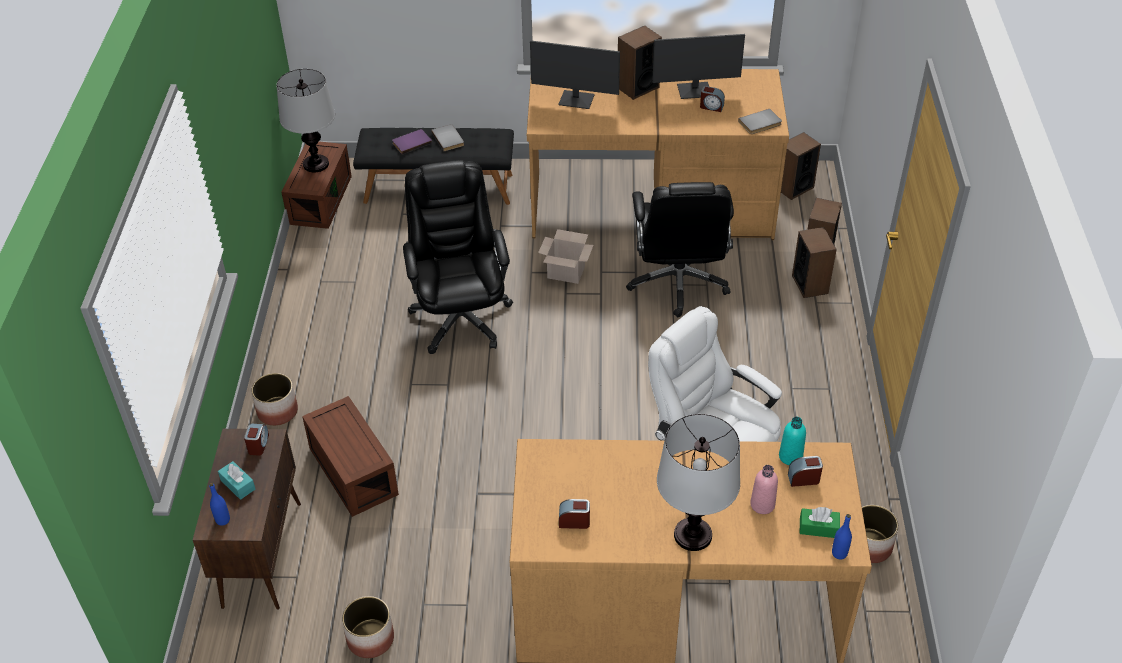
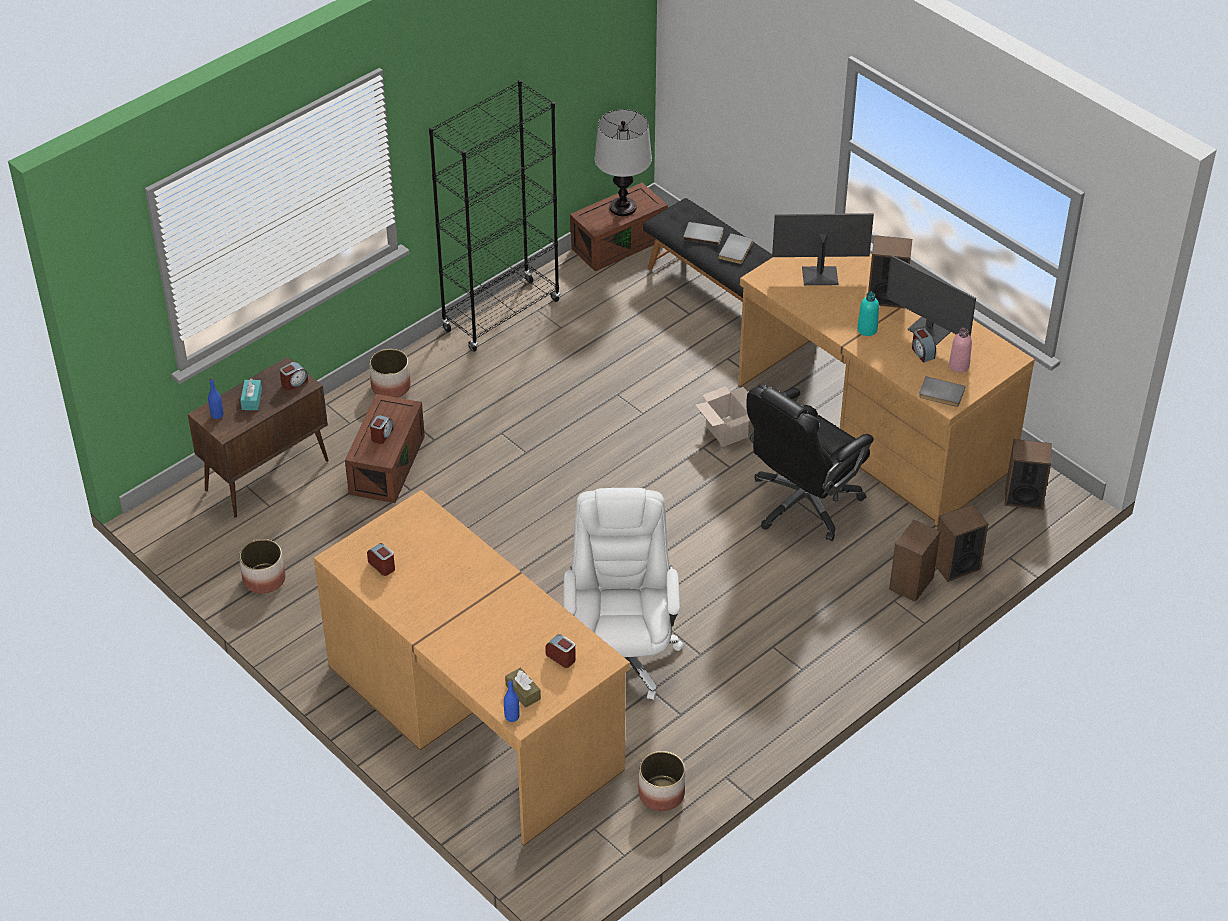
camera: 45 degrees right, 0 degrees up
purple book [392,129,432,154] -> grey book [683,222,724,246]
black office chair [403,160,513,354] -> none
monitor [530,40,620,109] -> monitor turned 120 degrees clockwise [772,213,874,285]
table lamp [657,414,740,551] -> none
pink bottle [750,465,778,514] -> pink bottle moved to [949,328,972,372]
turquoise bottle [779,417,806,465] -> turquoise bottle moved to [857,292,879,336]
green tissue box [799,507,840,538] -> brown tissue box [505,668,541,708]
none -> alarm clock [370,415,393,444]
none -> black bookcase [429,80,560,352]

